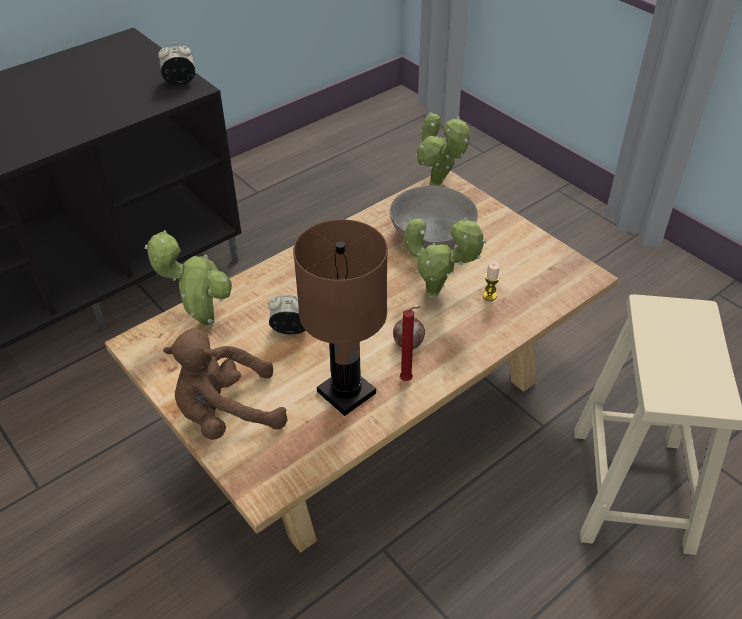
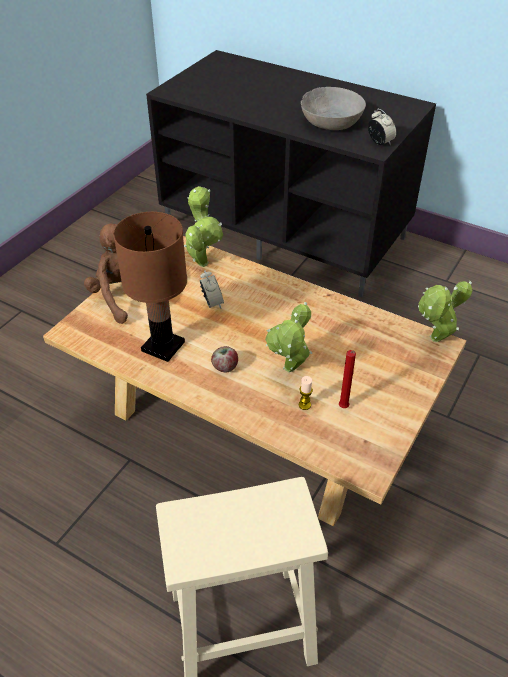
camera: 70 degrees right, 0 degrees up
grey bowl [390,186,478,249] -> grey bowl moved to [301,87,366,130]
red candle [400,306,420,381] -> red candle moved to [339,350,356,408]

